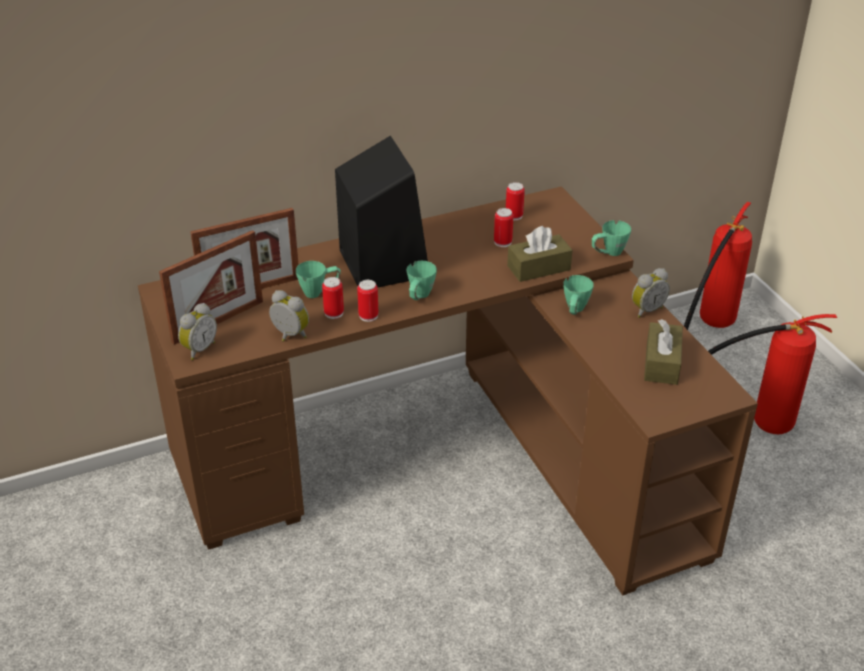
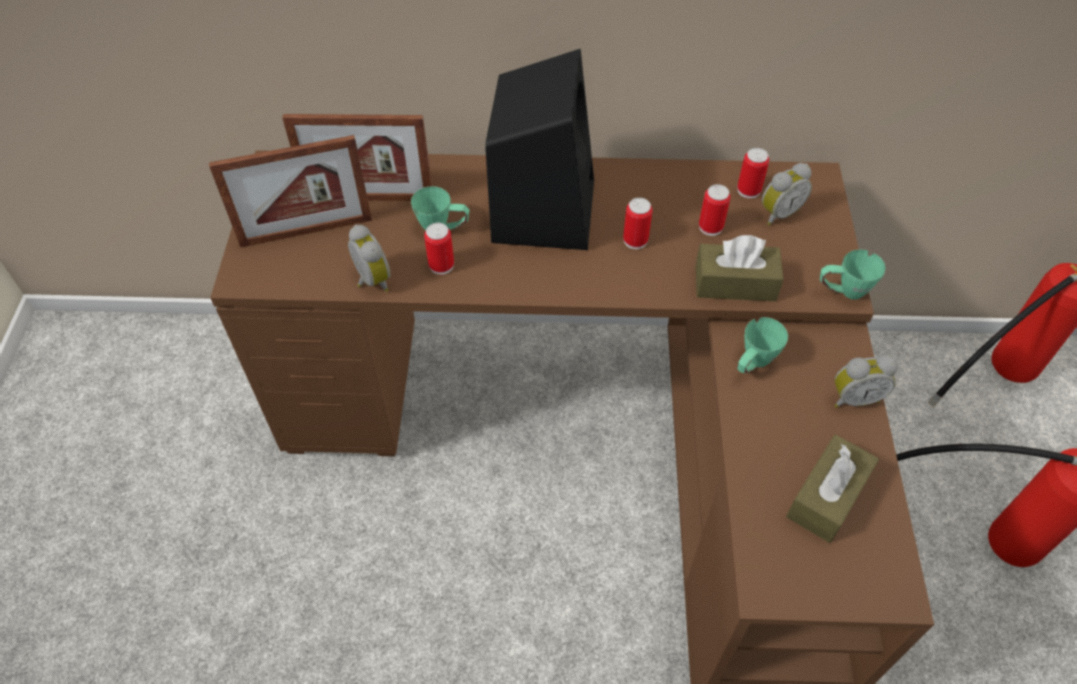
camera: 25 degrees right, 15 degrees up
alarm clock [178,303,217,360] -> alarm clock moved to [762,163,812,226]
can [357,280,378,322] -> can moved to [623,198,653,249]
green mug [407,261,437,300] -> none

